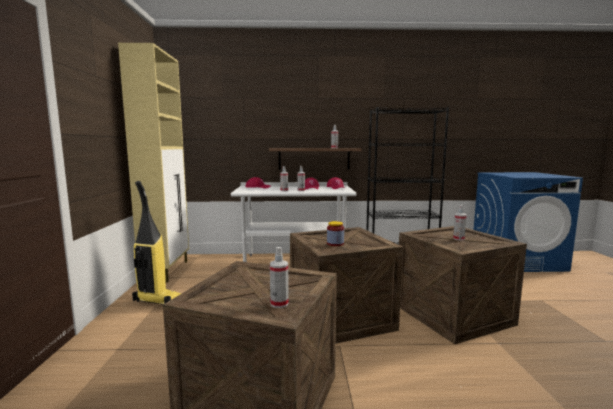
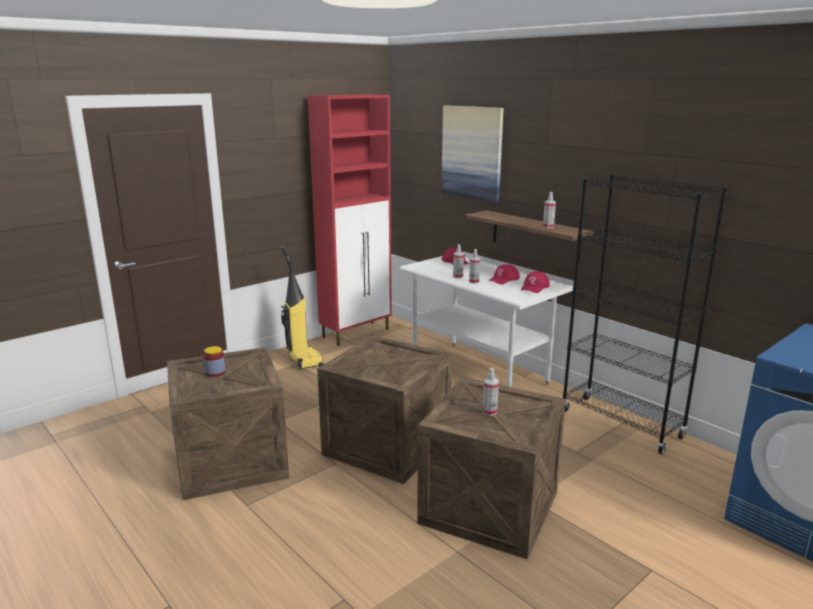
camera: 50 degrees right, 10 degrees up
beige cabinet [118,43,189,283] -> red cabinet [308,94,392,346]
spray bottle [270,247,289,308] -> none
jar [327,221,344,246] -> jar moved to [203,346,226,377]
none -> picture [442,106,504,203]

